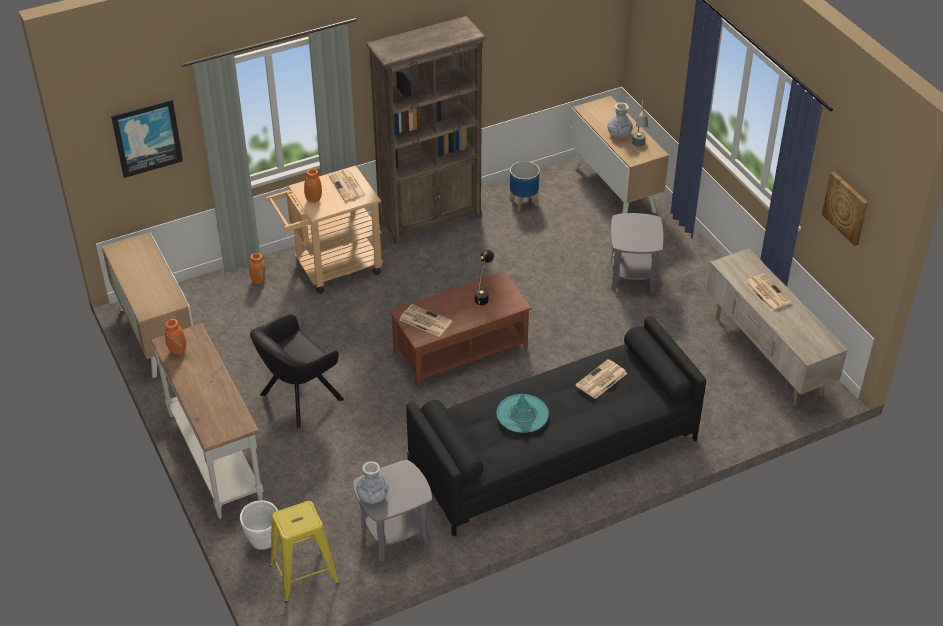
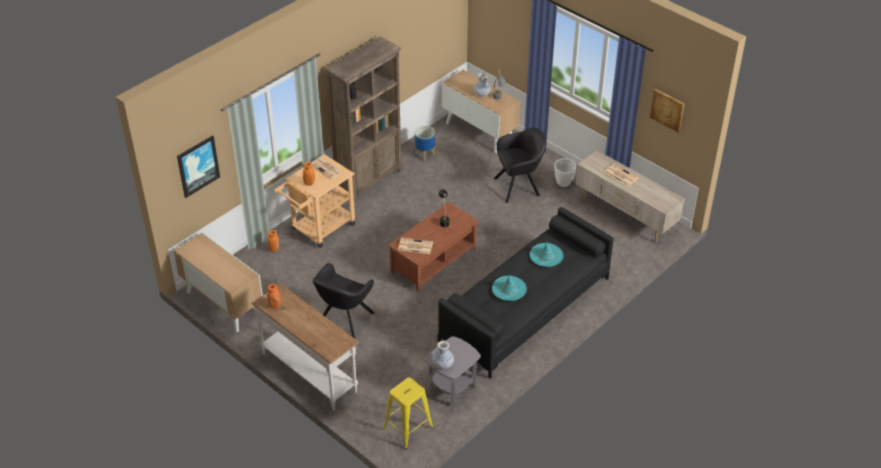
camera: 20 degrees left, 0 degrees up
white planter [240,500,278,550] -> white planter moved to [554,158,577,187]
newspaper [576,359,627,399] -> turquoise hat [530,241,563,267]
grey side table [611,213,663,293] -> black armchair [494,128,546,203]

